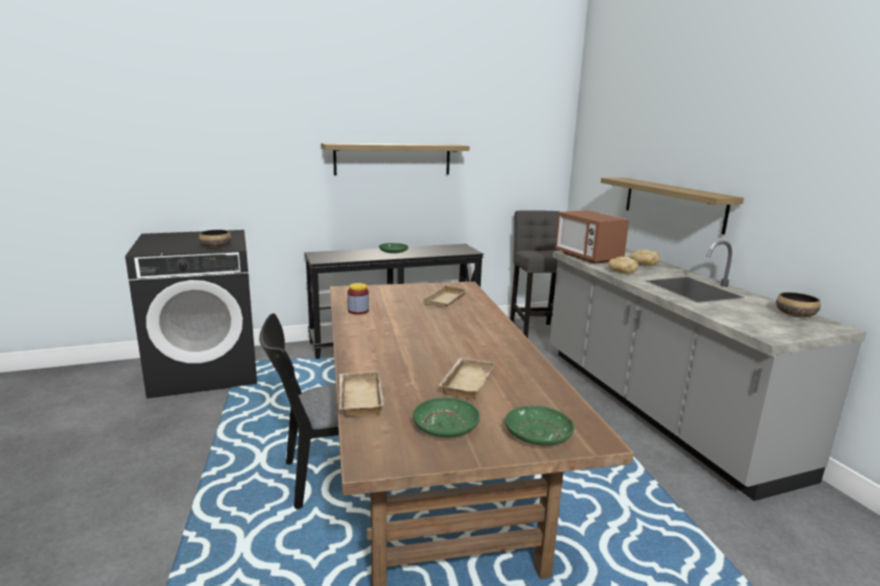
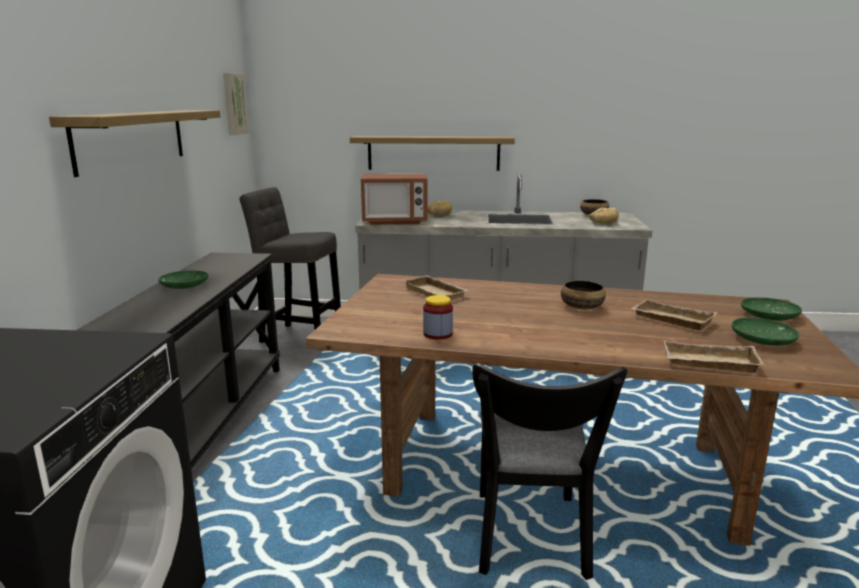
camera: 65 degrees left, 0 degrees up
bowl [199,230,231,248] -> bowl moved to [561,280,606,309]
bread [609,257,638,274] -> bread moved to [589,208,619,224]
none -> picture [223,73,249,135]

